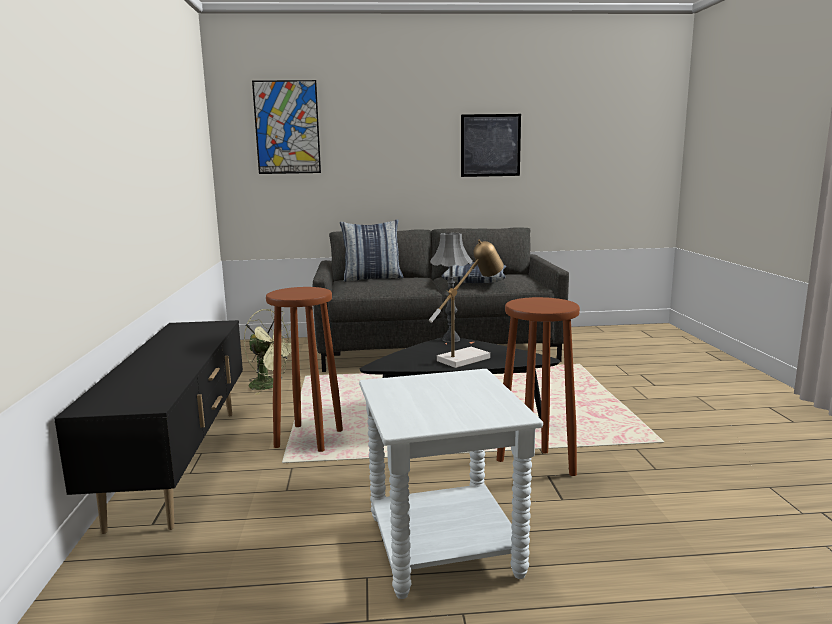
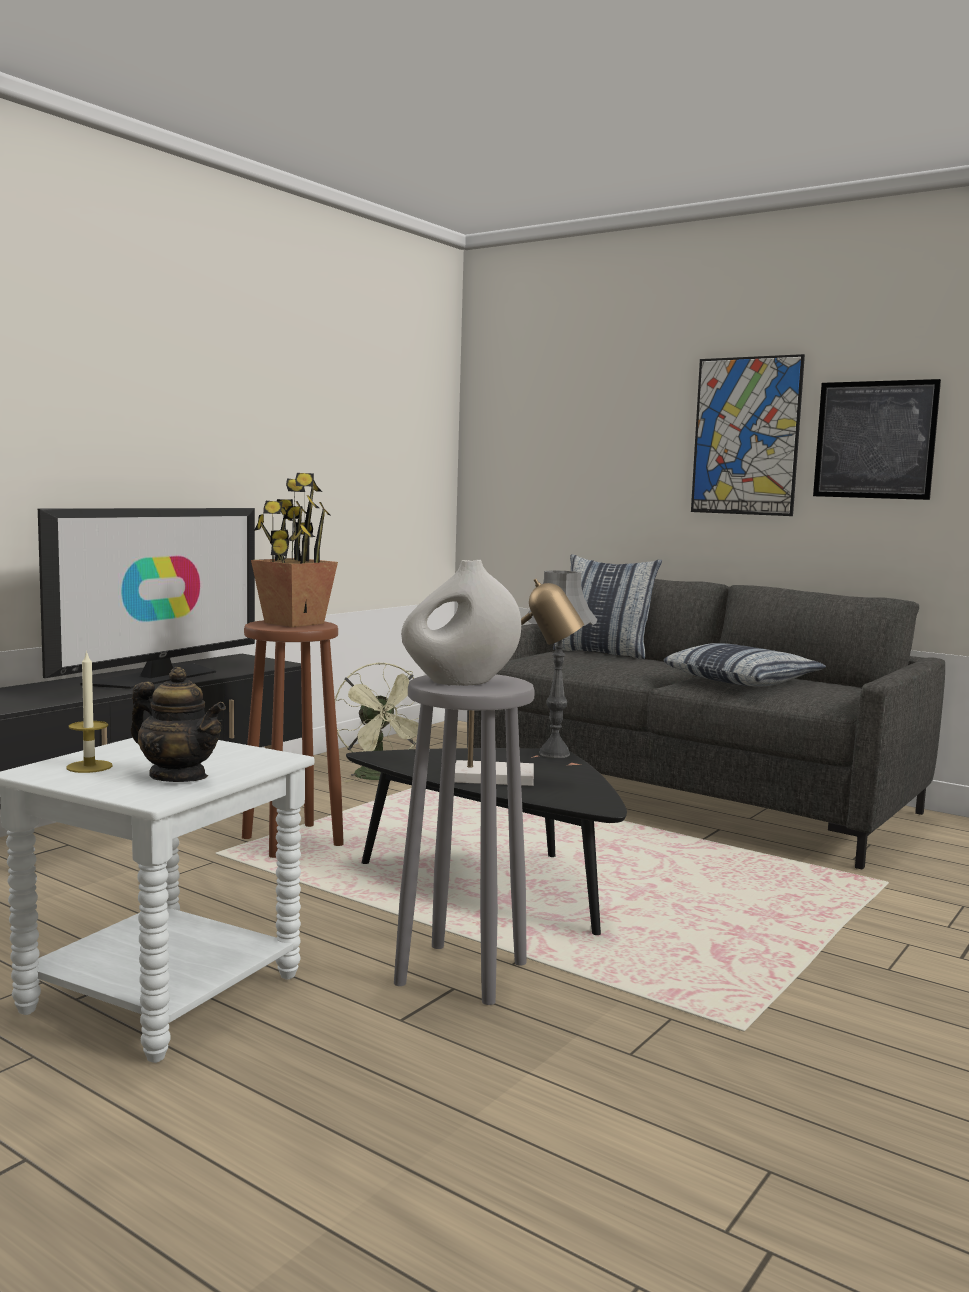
camera: 40 degrees right, 5 degrees down
picture [252,80,321,174] -> picture moved to [691,354,805,516]
brown stool [497,297,580,476] -> grey stool [394,674,535,1005]
none -> television [38,508,255,689]
none -> candle [66,650,113,773]
none -> teapot [131,667,226,782]
none -> potted plant [251,473,338,627]
none -> white vase [401,560,521,686]

